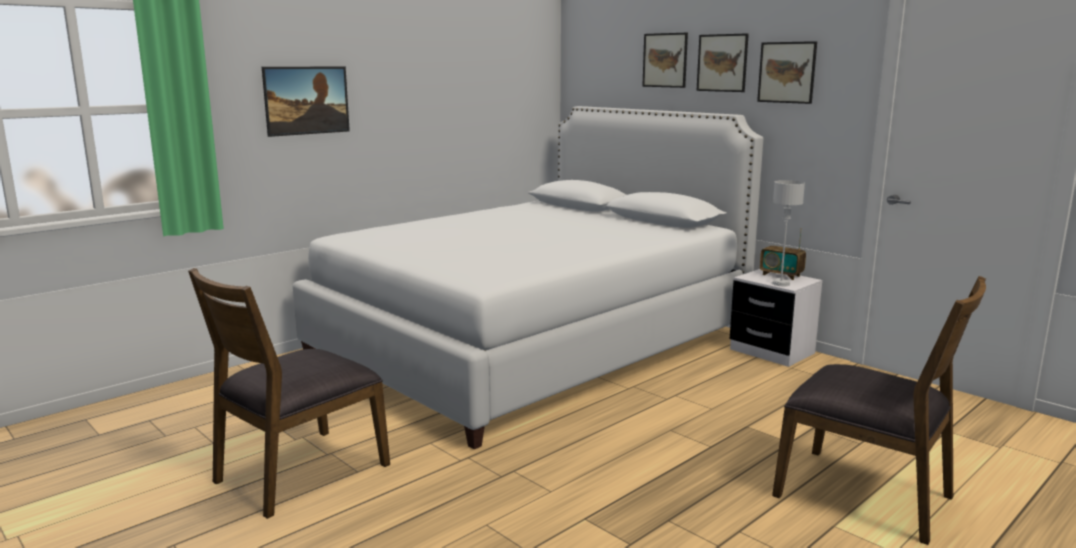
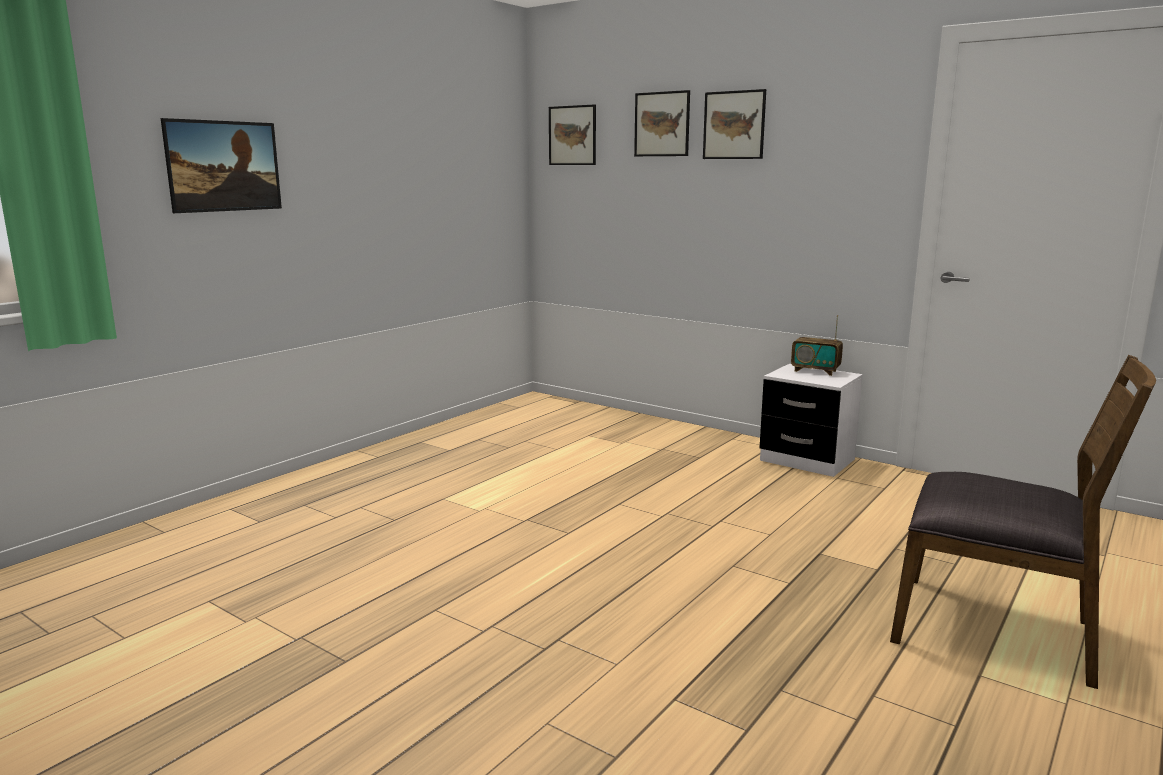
camera: 10 degrees left, 0 degrees up
brown chair [188,268,390,519] -> none
white bed [293,106,763,449] -> none
picture [757,41,817,104] -> picture moved to [549,104,596,165]
grey table lamp [772,180,805,286] -> none

